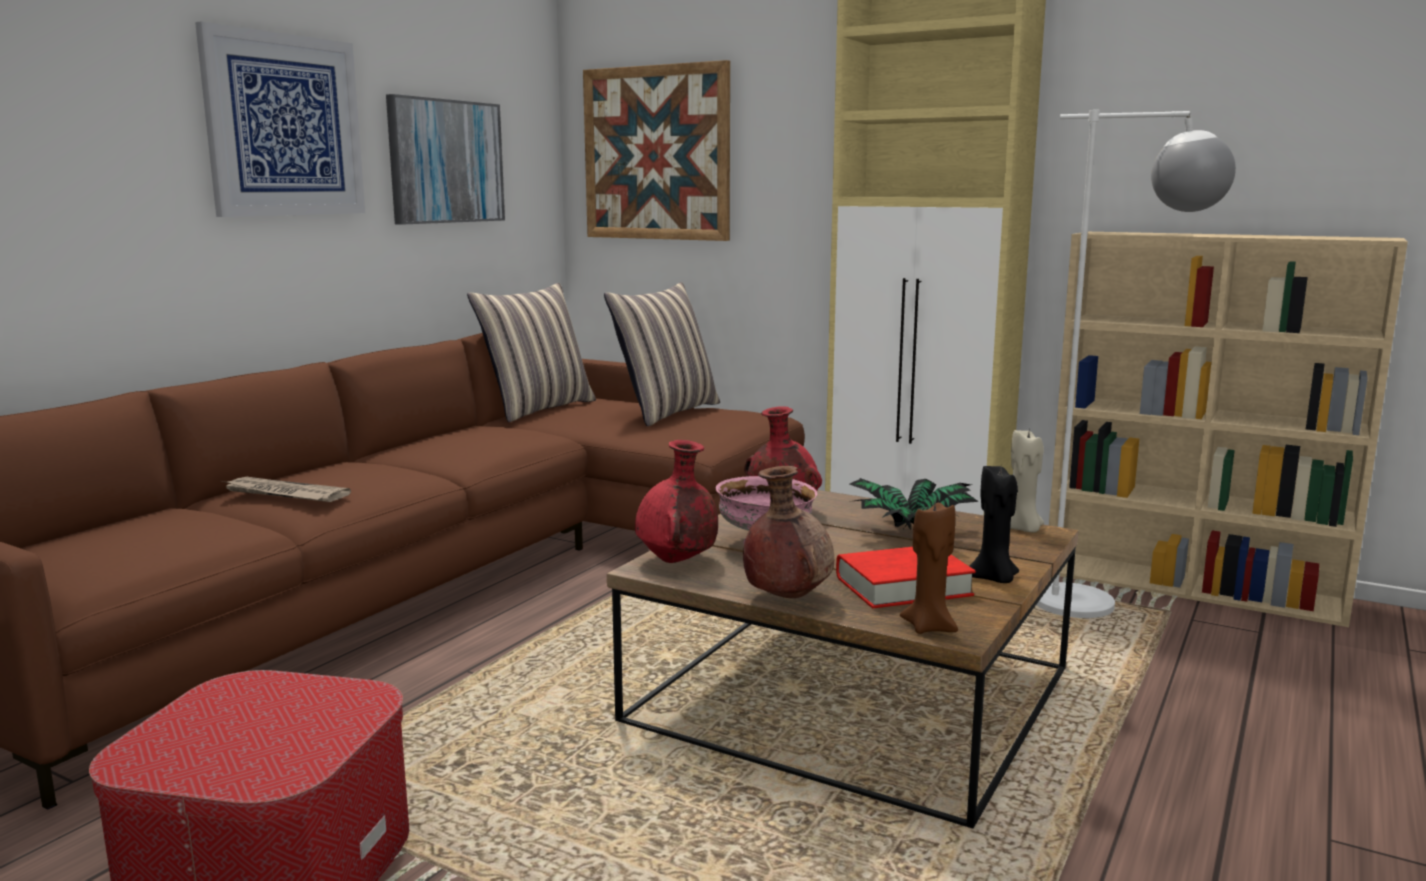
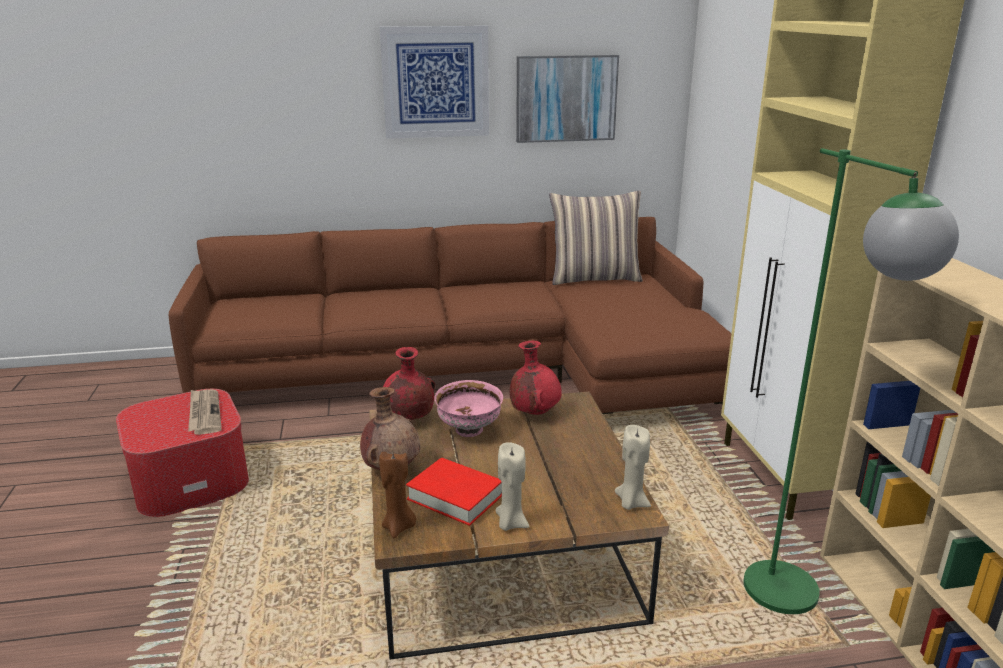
camera: 50 degrees right, 10 degrees up
newspaper [222,477,351,502] -> newspaper moved to [188,389,222,435]
picture [583,60,730,241] -> none
pillow [604,282,720,426] -> none
potted plant [848,478,979,530] -> none
black candle [969,466,1019,583] -> beige candle [495,442,530,531]
white floor lamp [1036,110,1236,618] -> green floor lamp [744,148,959,614]

